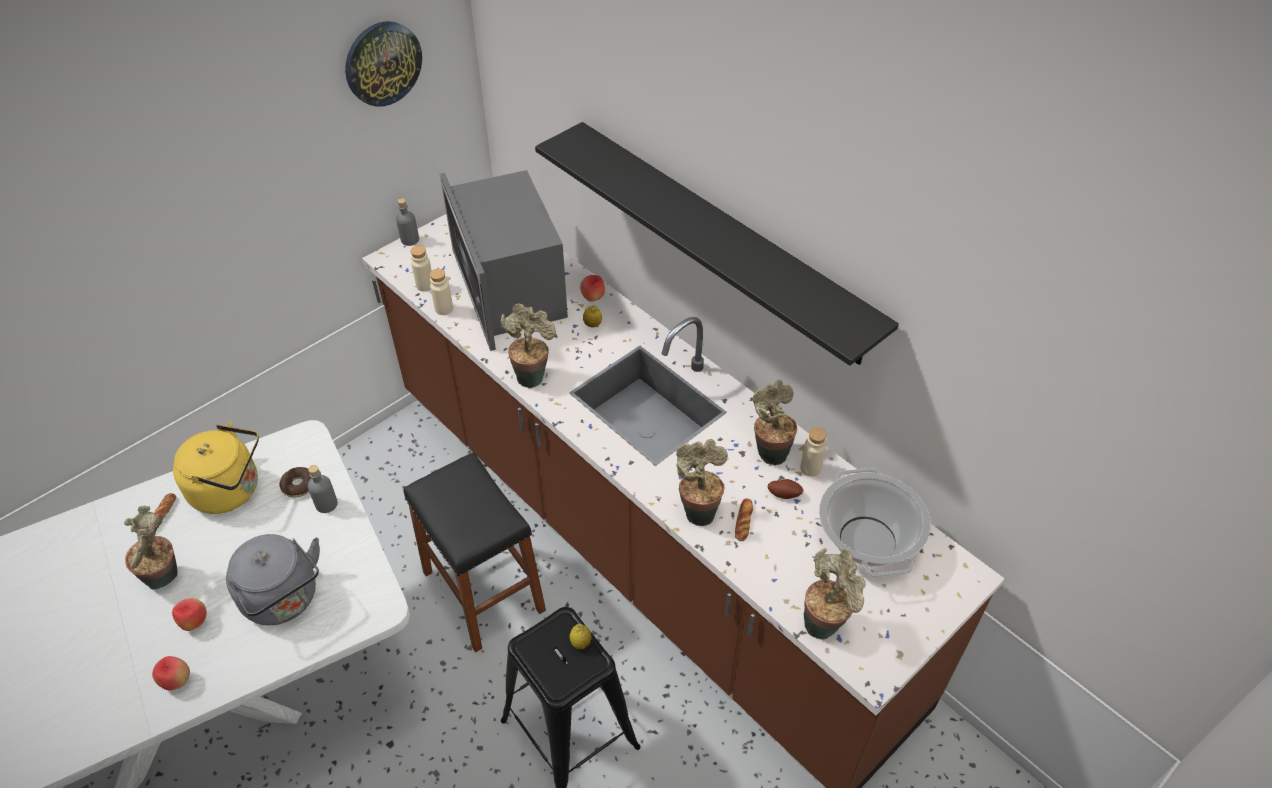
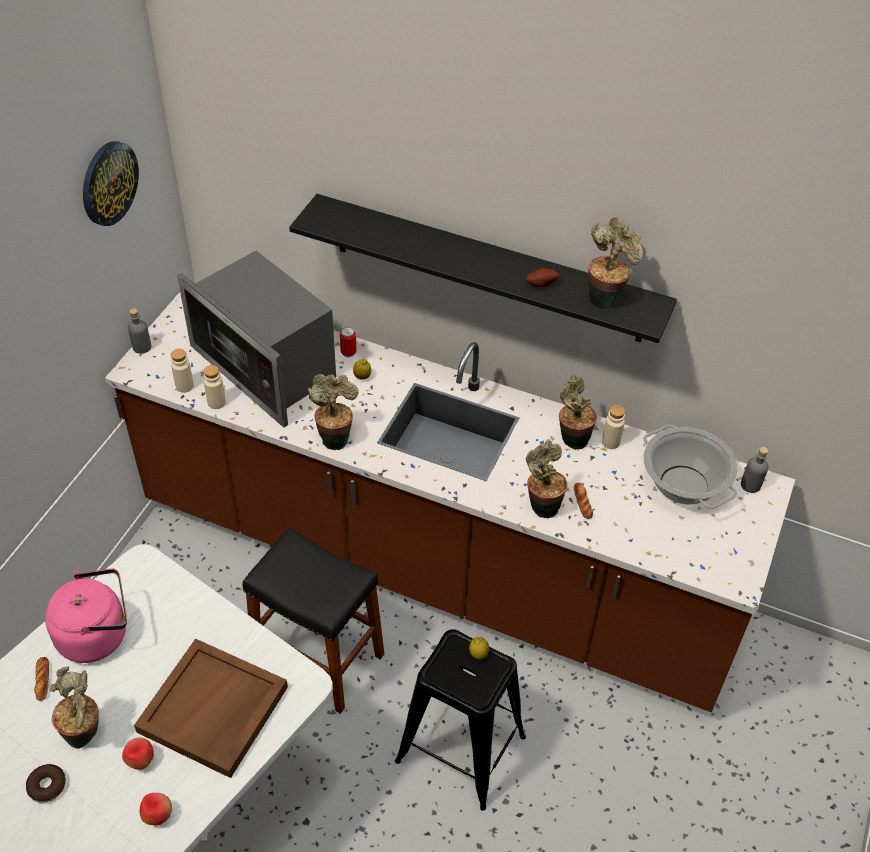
camera: 25 degrees left, 0 degrees up
yellow kettle [173,422,259,514] -> pink kettle [45,569,127,663]
grey kettle [226,534,320,625] -> brown tray [134,639,288,778]
donut [279,467,311,498] -> donut moved to [26,764,66,803]
grey bottle [308,465,338,513] -> grey bottle moved to [741,447,769,493]
apple [580,275,605,302] -> can [340,327,356,357]
potato [768,479,804,499] -> potato moved to [526,268,559,287]
potted plant [804,548,866,640] -> potted plant moved to [588,217,643,310]

